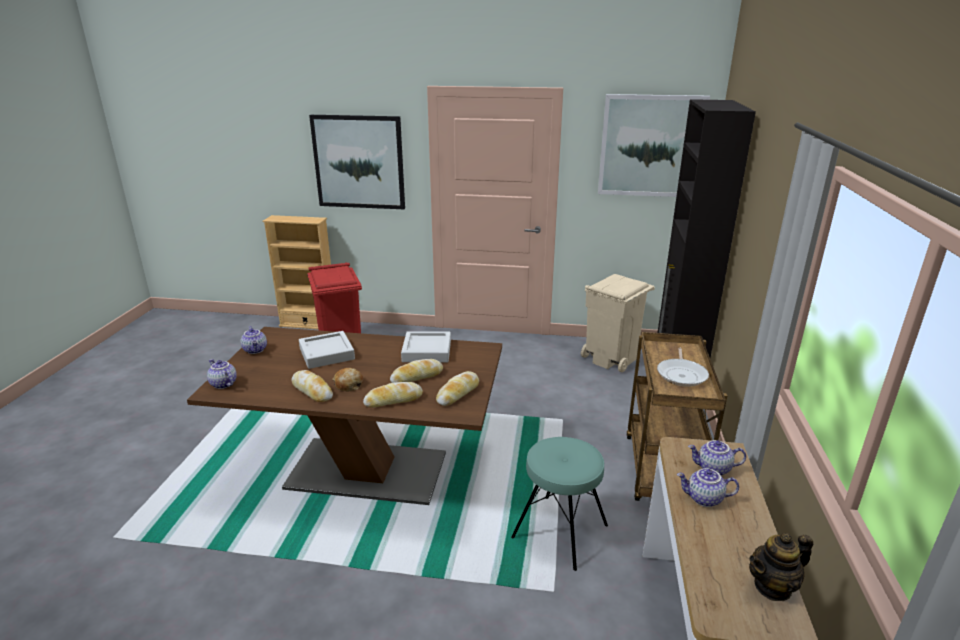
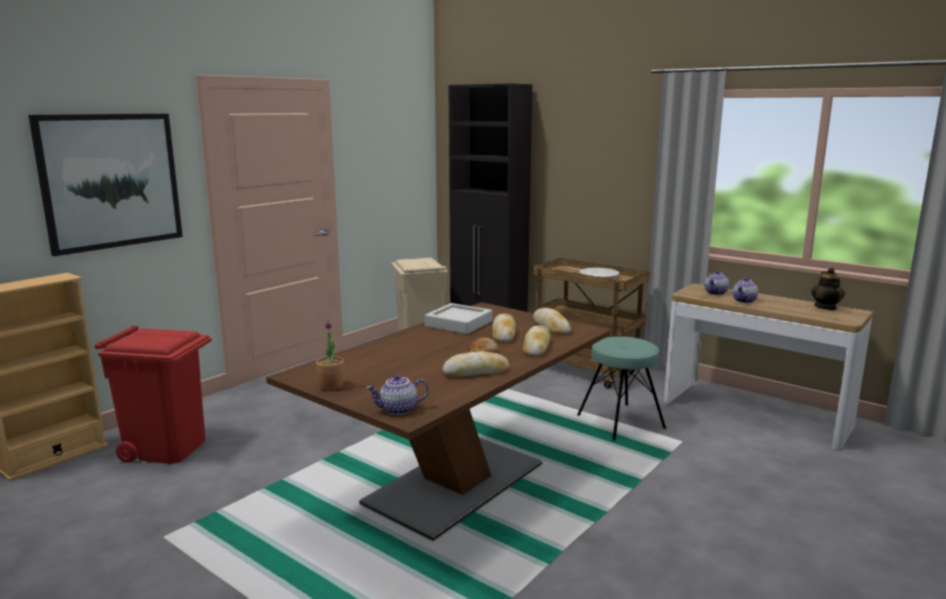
camera: 60 degrees left, 10 degrees down
teapot [241,326,267,354] -> potted plant [316,321,344,390]
grey tray [299,331,355,369] -> none
picture [598,94,710,197] -> none

